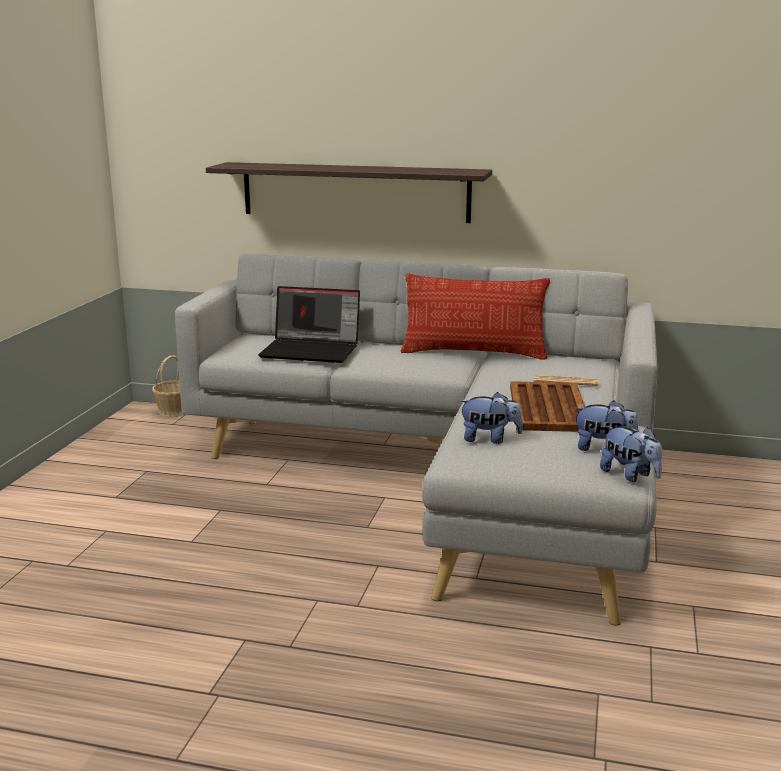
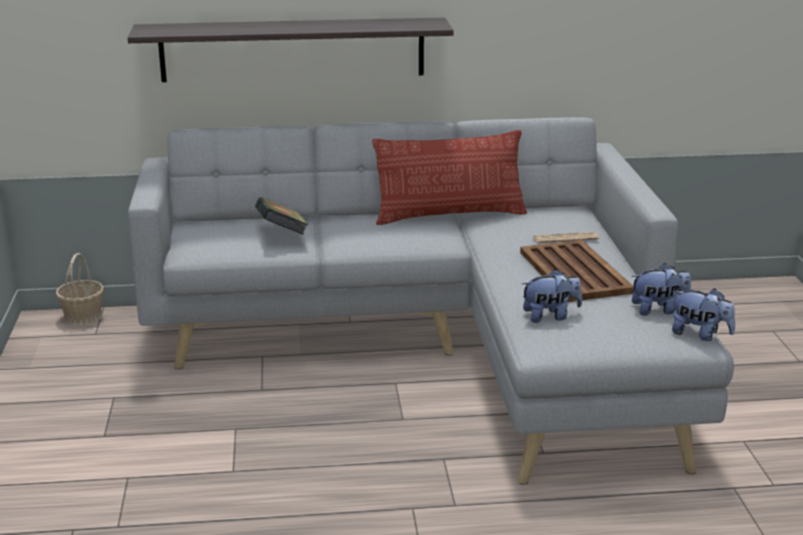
camera: 20 degrees left, 5 degrees up
laptop [258,286,360,363] -> book [255,197,309,235]

